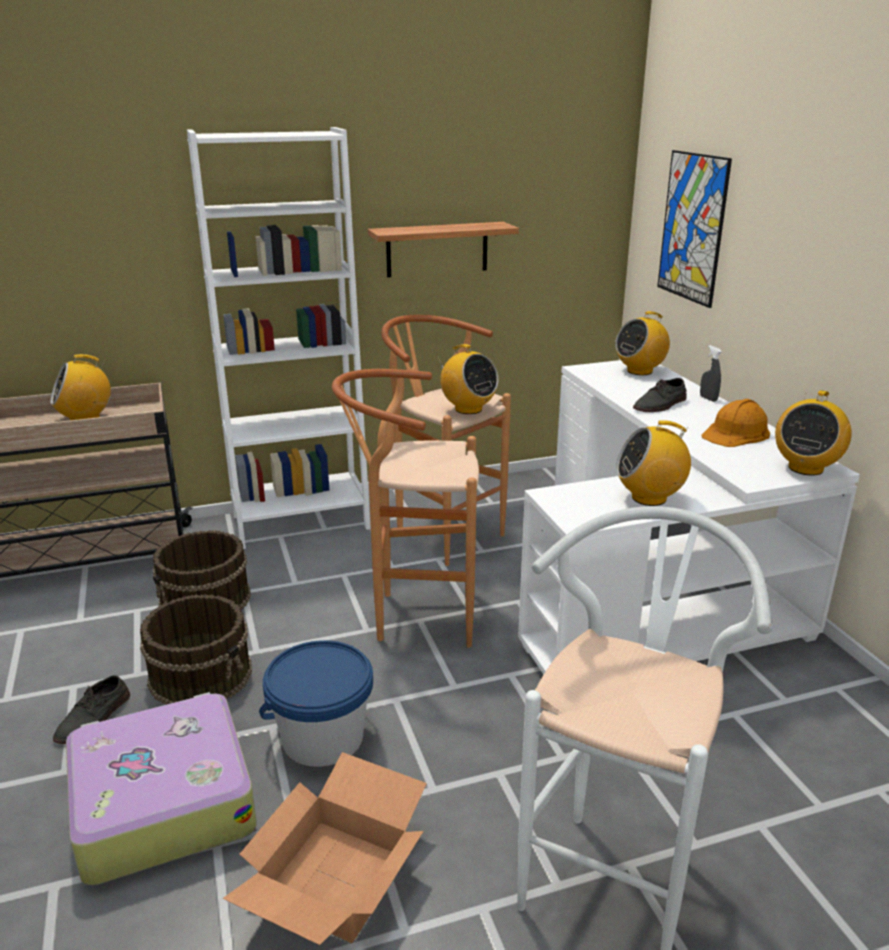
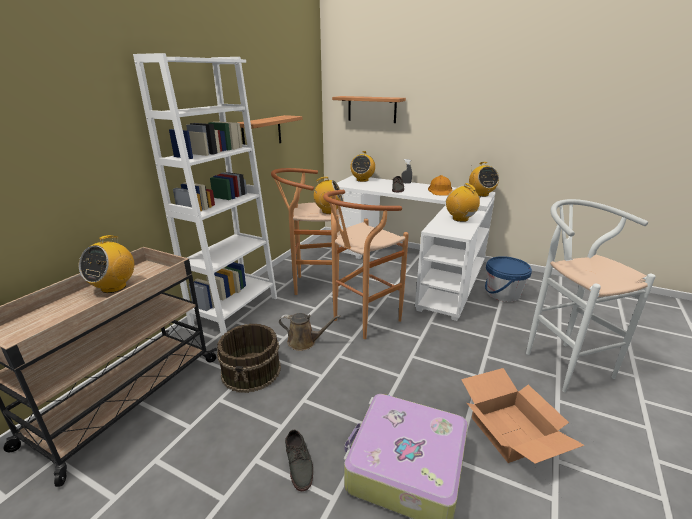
camera: 45 degrees left, 0 degrees up
brown bucket [140,594,252,705] -> none
blue bucket [259,640,373,767] -> blue bucket moved to [485,256,532,302]
radio [616,420,691,506] -> radio turned 105 degrees clockwise [446,183,485,222]
picture [657,150,732,308] -> shelf [332,96,406,123]
none -> brown watering can [279,313,340,351]

